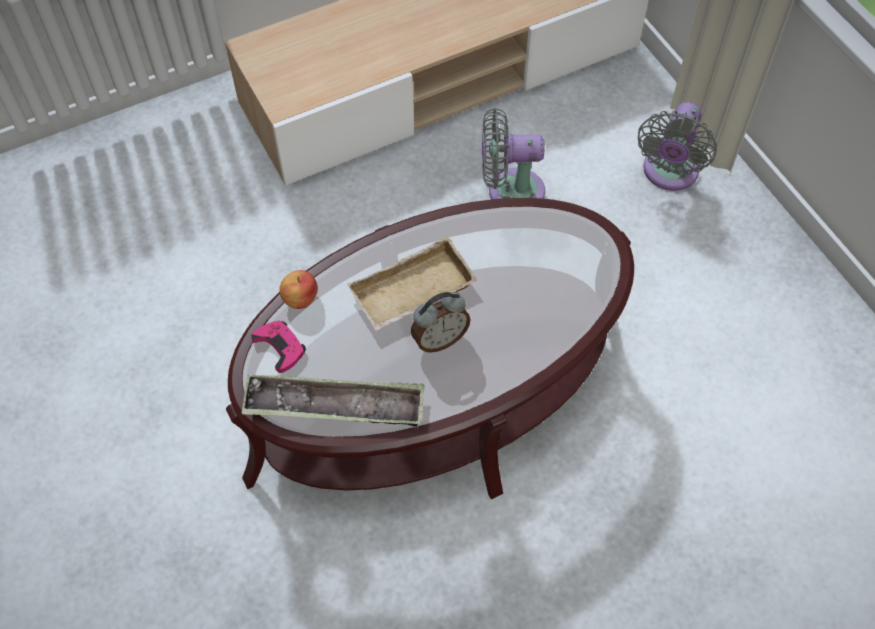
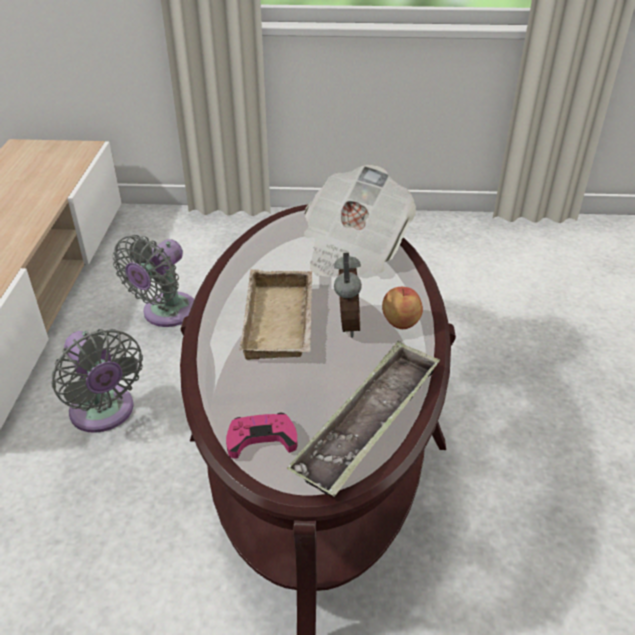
camera: 60 degrees left, 20 degrees down
apple [279,270,318,309] -> apple moved to [382,287,423,329]
grey fan [638,102,717,191] -> grey fan moved to [51,329,143,433]
none -> newspaper [304,165,416,277]

